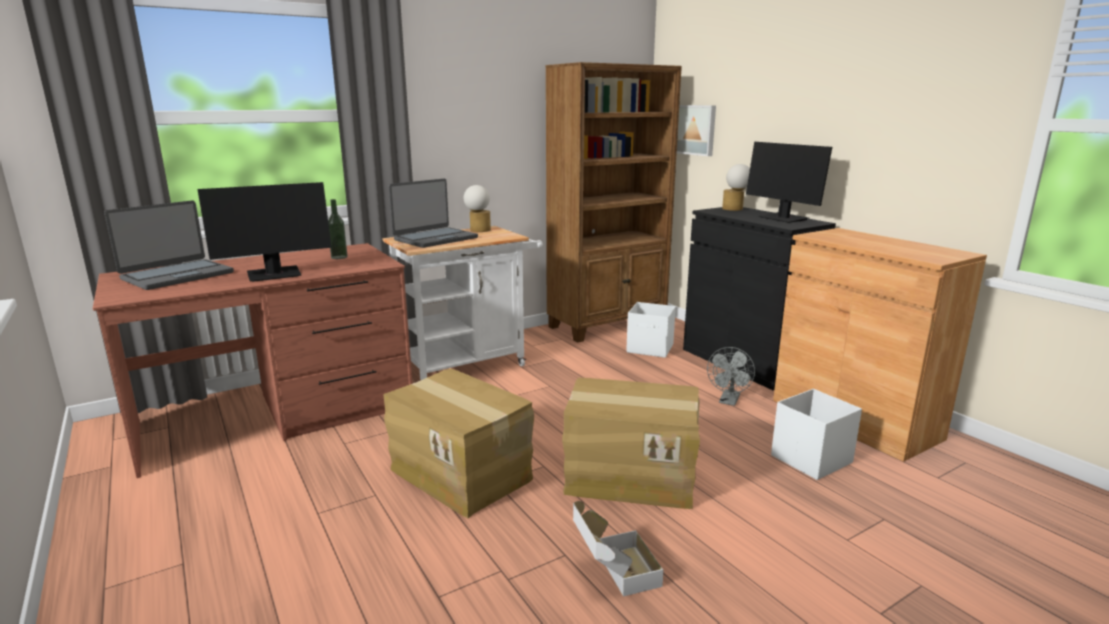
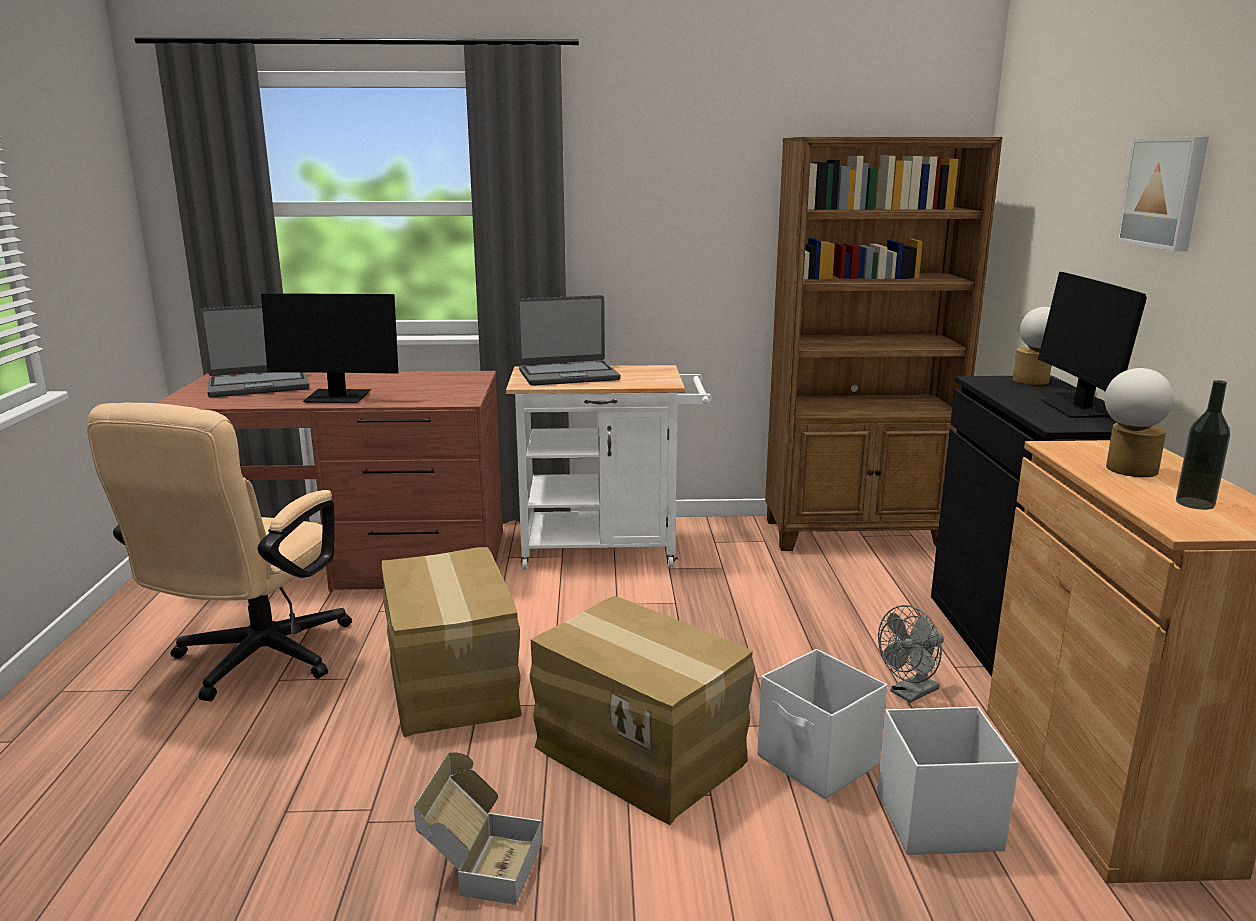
camera: 30 degrees right, 0 degrees up
bottle [328,199,348,259] -> bottle moved to [1176,380,1230,510]
table lamp [464,185,491,232] -> table lamp moved to [1104,368,1174,477]
white storage box [626,302,676,358] -> white storage box moved to [757,649,887,799]
picture [677,105,716,156] -> picture moved to [1116,137,1209,251]
none -> beige office chair [87,403,352,701]

